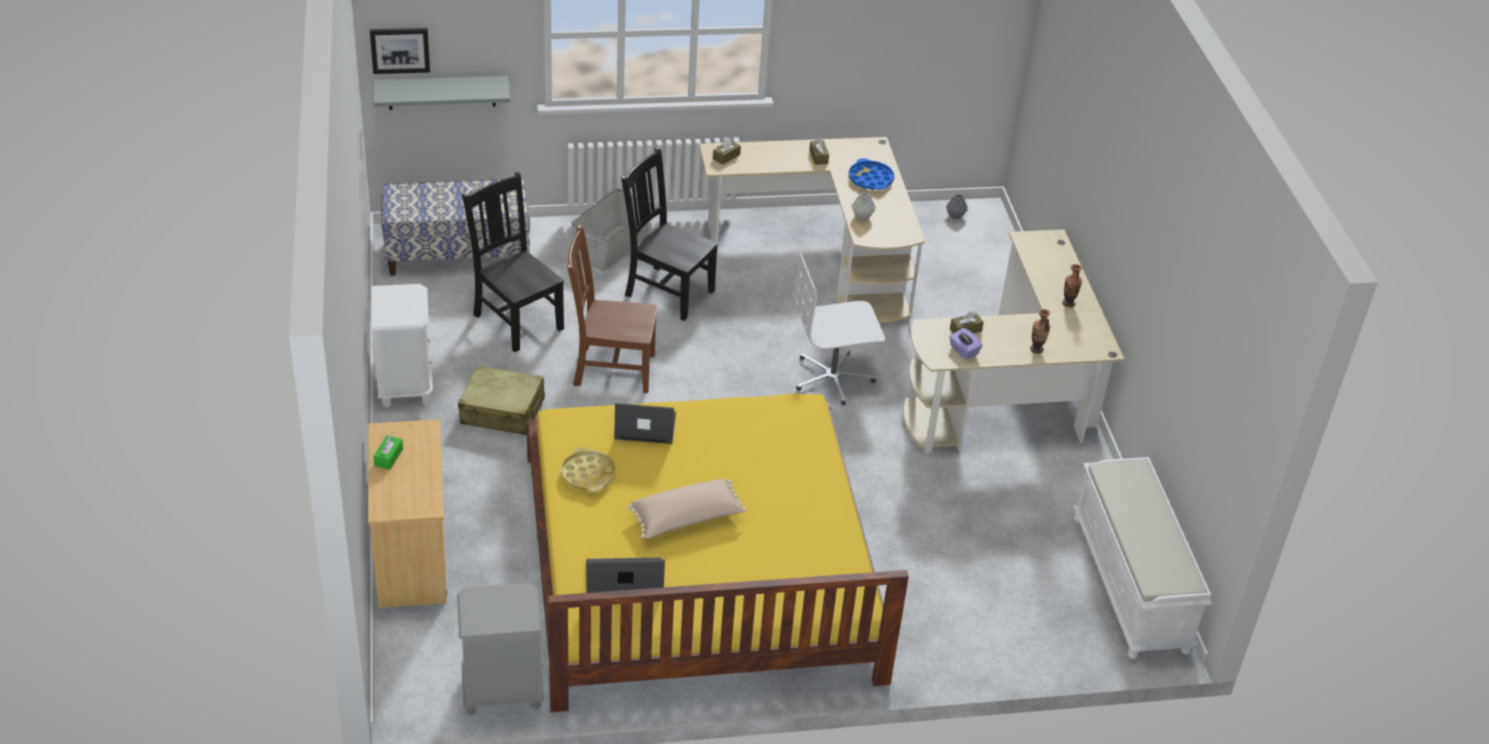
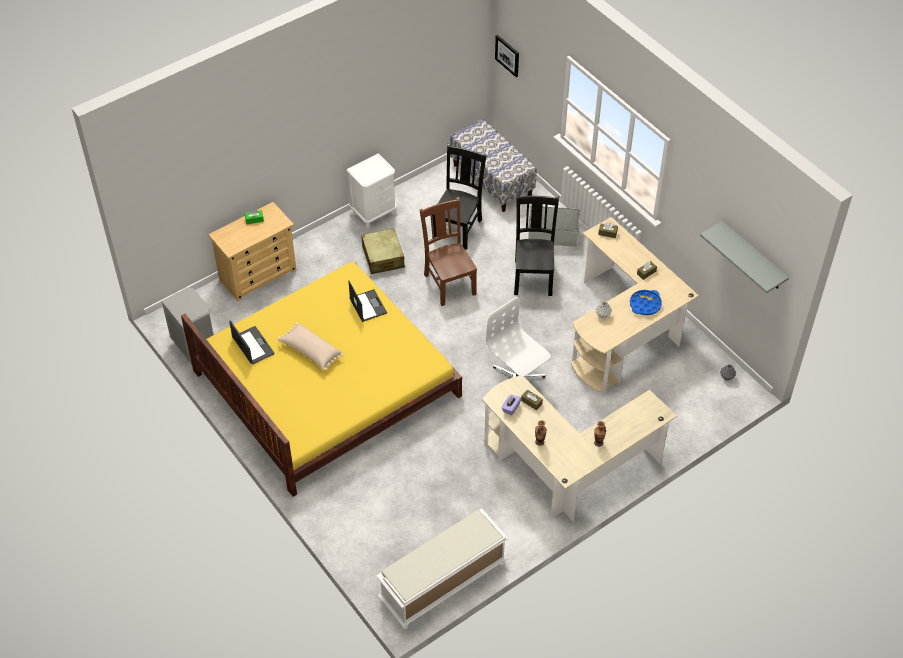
camera: 65 degrees right, 10 degrees up
grey shelf [374,76,510,110] -> grey shelf moved to [700,221,789,293]
yellow tray [561,447,616,492] -> none

